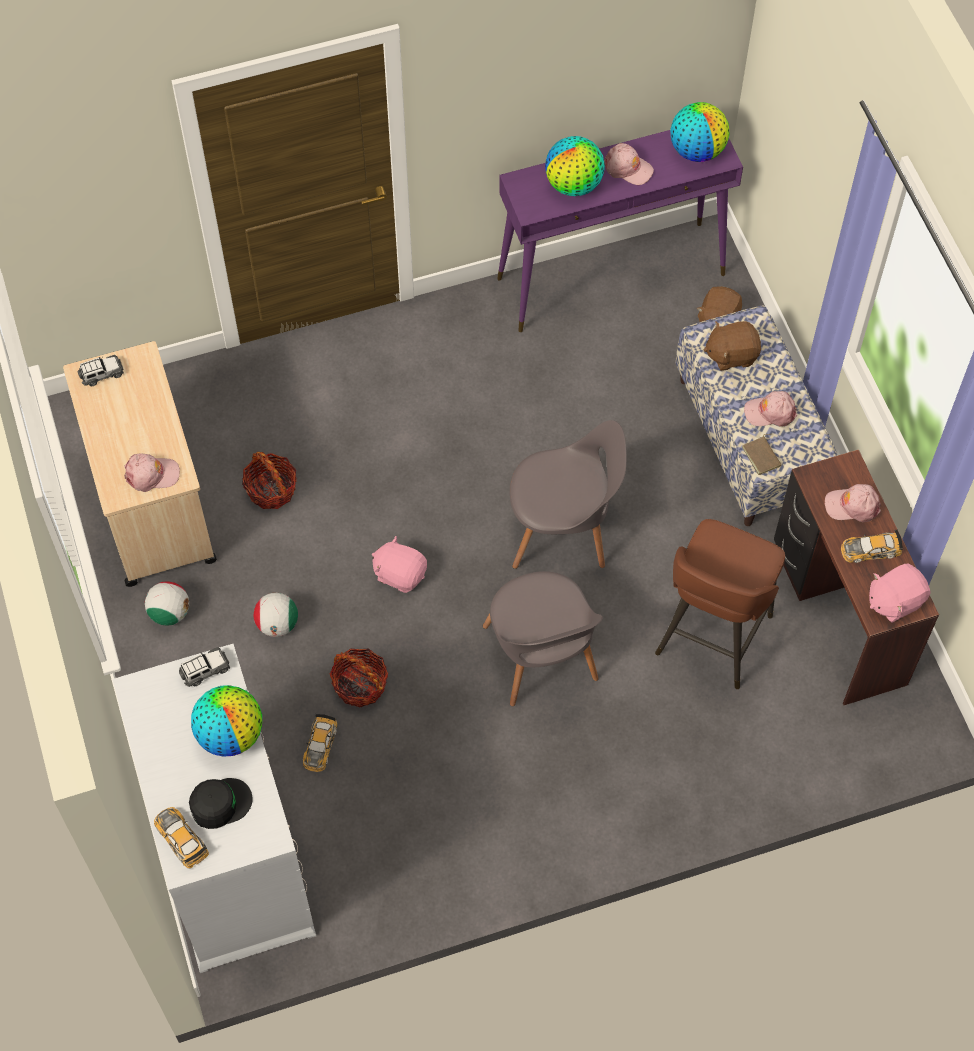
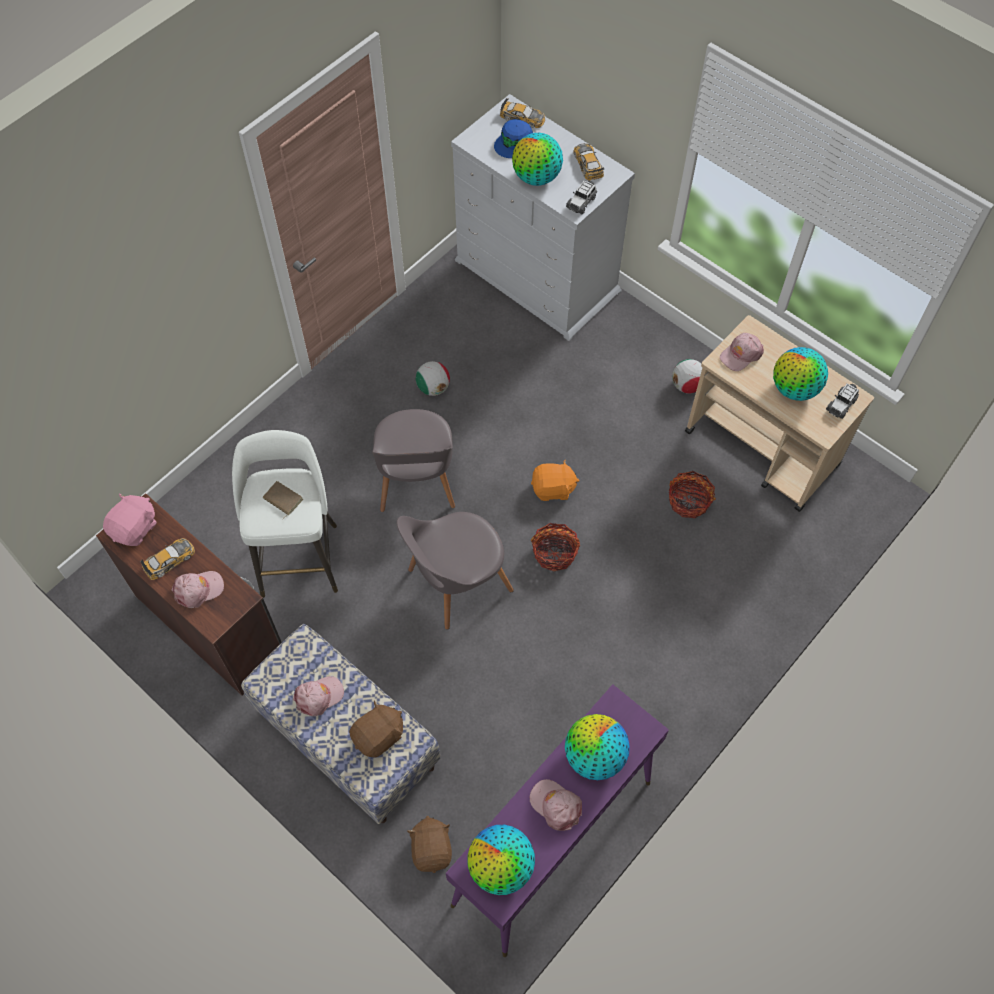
camera: 150 degrees right, 0 degrees up
black cap [189,778,252,829] -> blue cap [494,119,533,158]
football [253,593,298,637] -> football moved to [416,361,450,396]
toy car [303,714,337,772] -> toy car moved to [573,143,604,180]
basket [330,648,388,707] -> basket moved to [531,523,580,572]
pink plush toy [372,536,427,593] -> orange plush toy [531,459,579,501]
grey chair [483,571,603,707] -> grey chair turned 135 degrees counterclockwise [372,409,455,512]
pink cap [604,143,654,185] -> pink cap turned 45 degrees clockwise [530,779,582,831]
brown stool [655,519,785,689] -> white stool [232,430,338,598]
brown book [742,434,782,475] -> brown book moved to [263,481,303,519]
none -> globe [773,347,828,401]

